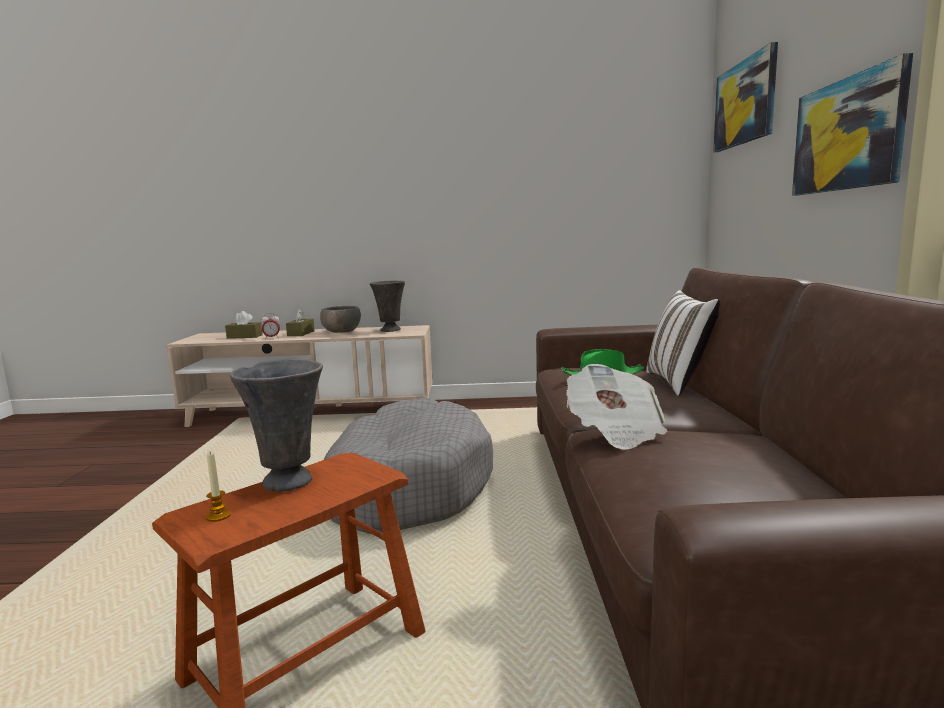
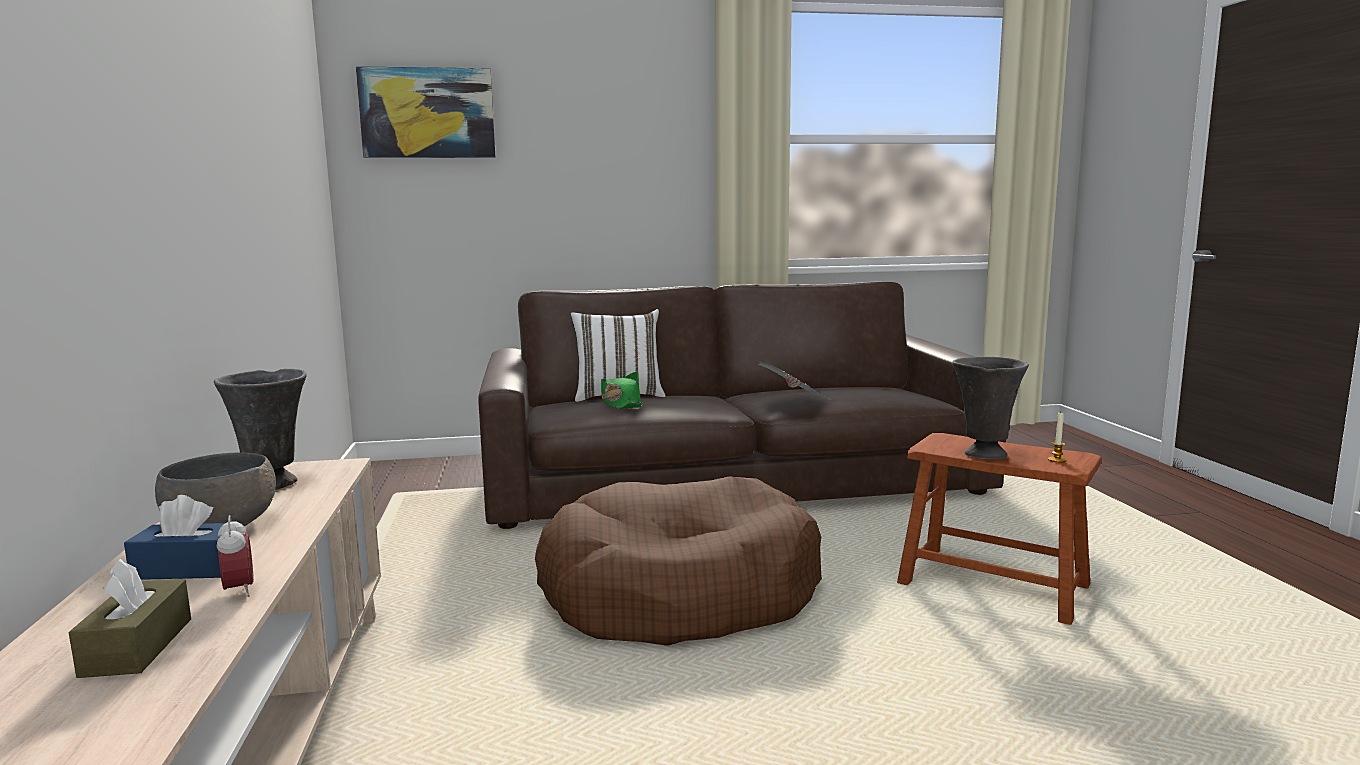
camera: 100 degrees left, 0 degrees up
brown tissue box [286,308,315,336] -> blue tissue box [124,495,225,580]
grey dog bed [324,398,493,534] -> brown dog bed [535,476,822,646]
picture [792,53,913,196] -> none

